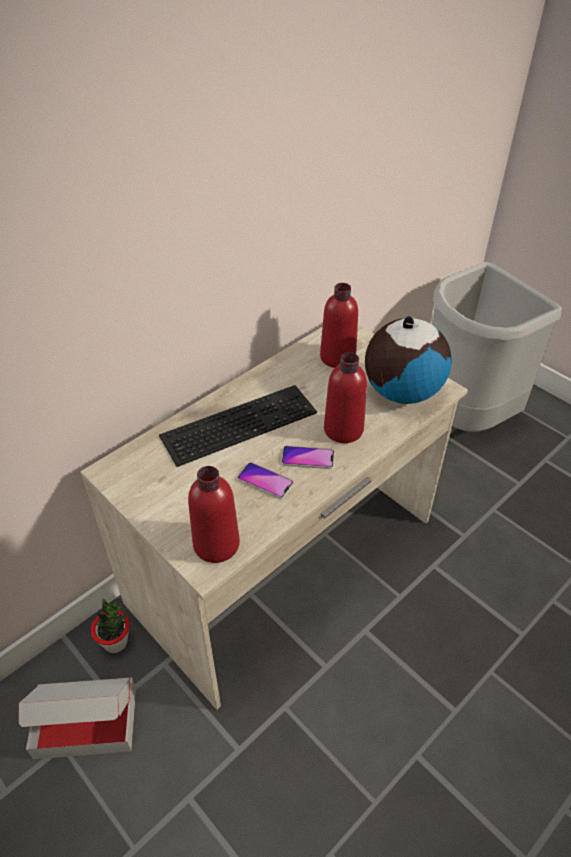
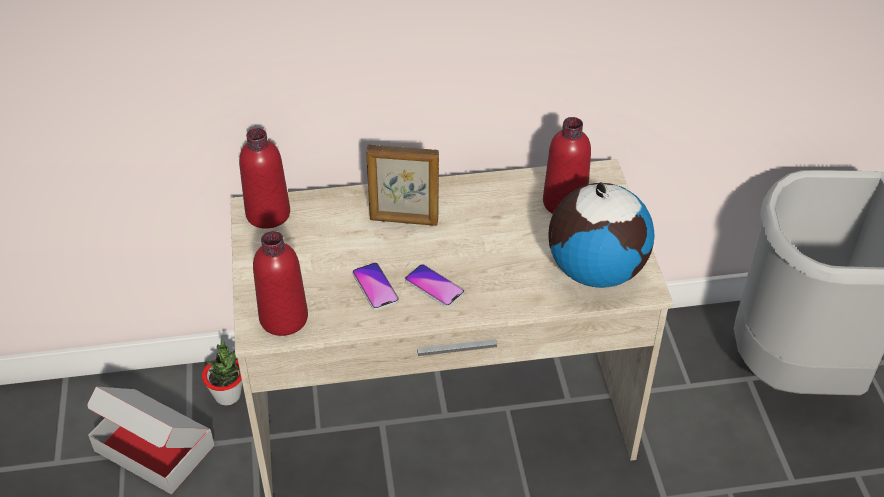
camera: 35 degrees right, 0 degrees up
keyboard [159,385,317,467] -> picture frame [366,144,439,226]
red bottle [324,352,367,443] -> red bottle moved to [239,128,290,229]

